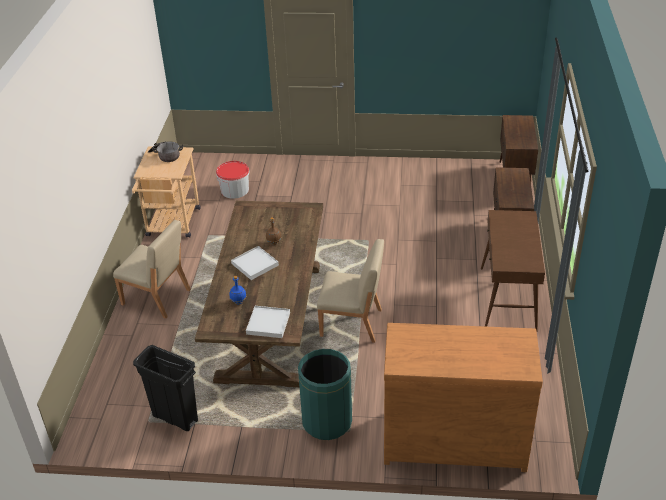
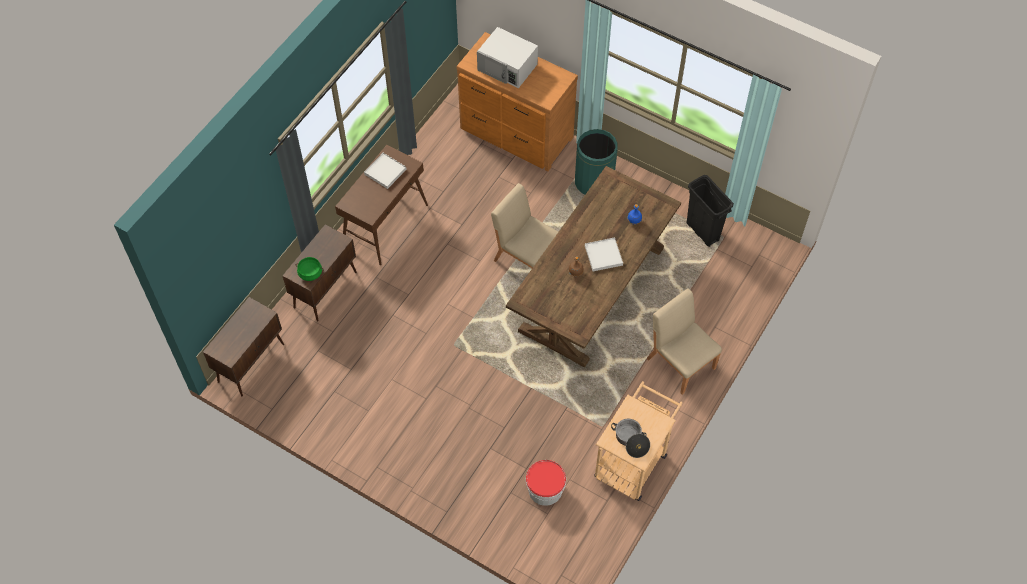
camera: 155 degrees left, 20 degrees up
white tray [246,306,290,338] -> white tray moved to [364,153,407,189]
none -> green cooking pot [295,257,324,281]
none -> white microwave [477,27,538,88]

